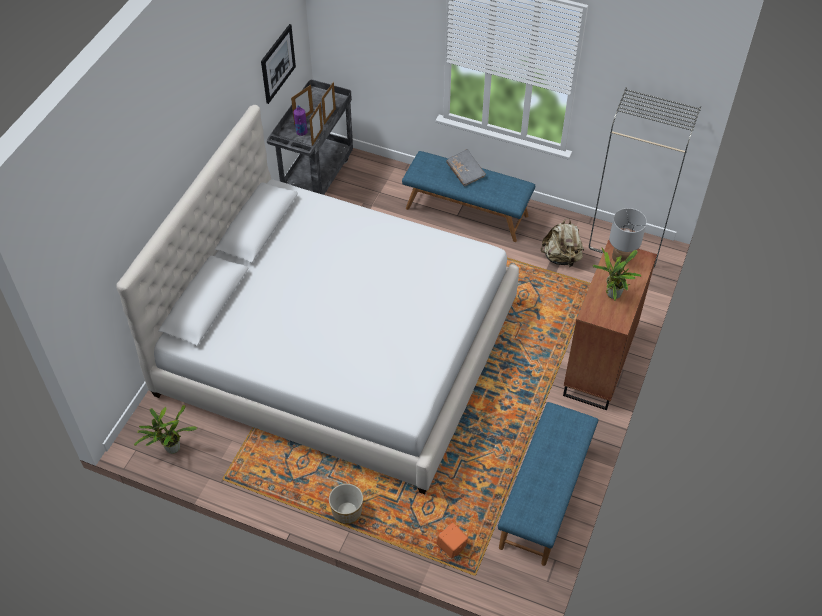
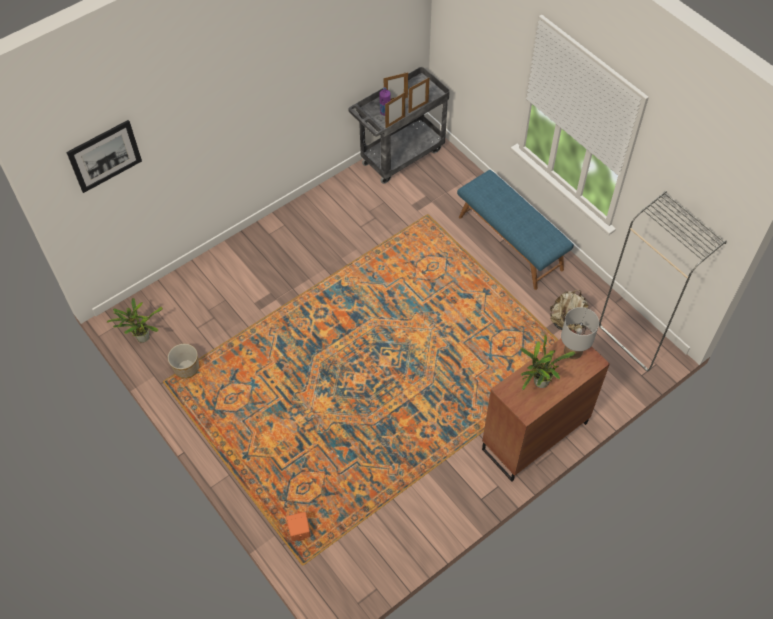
camera: 30 degrees right, 5 degrees up
white bed [116,105,519,494] -> none
picture [261,24,296,104] -> picture moved to [66,120,142,193]
planter [329,484,363,524] -> planter moved to [168,344,199,379]
grey book [446,149,486,186] -> none
blue bench [498,402,598,566] -> none

